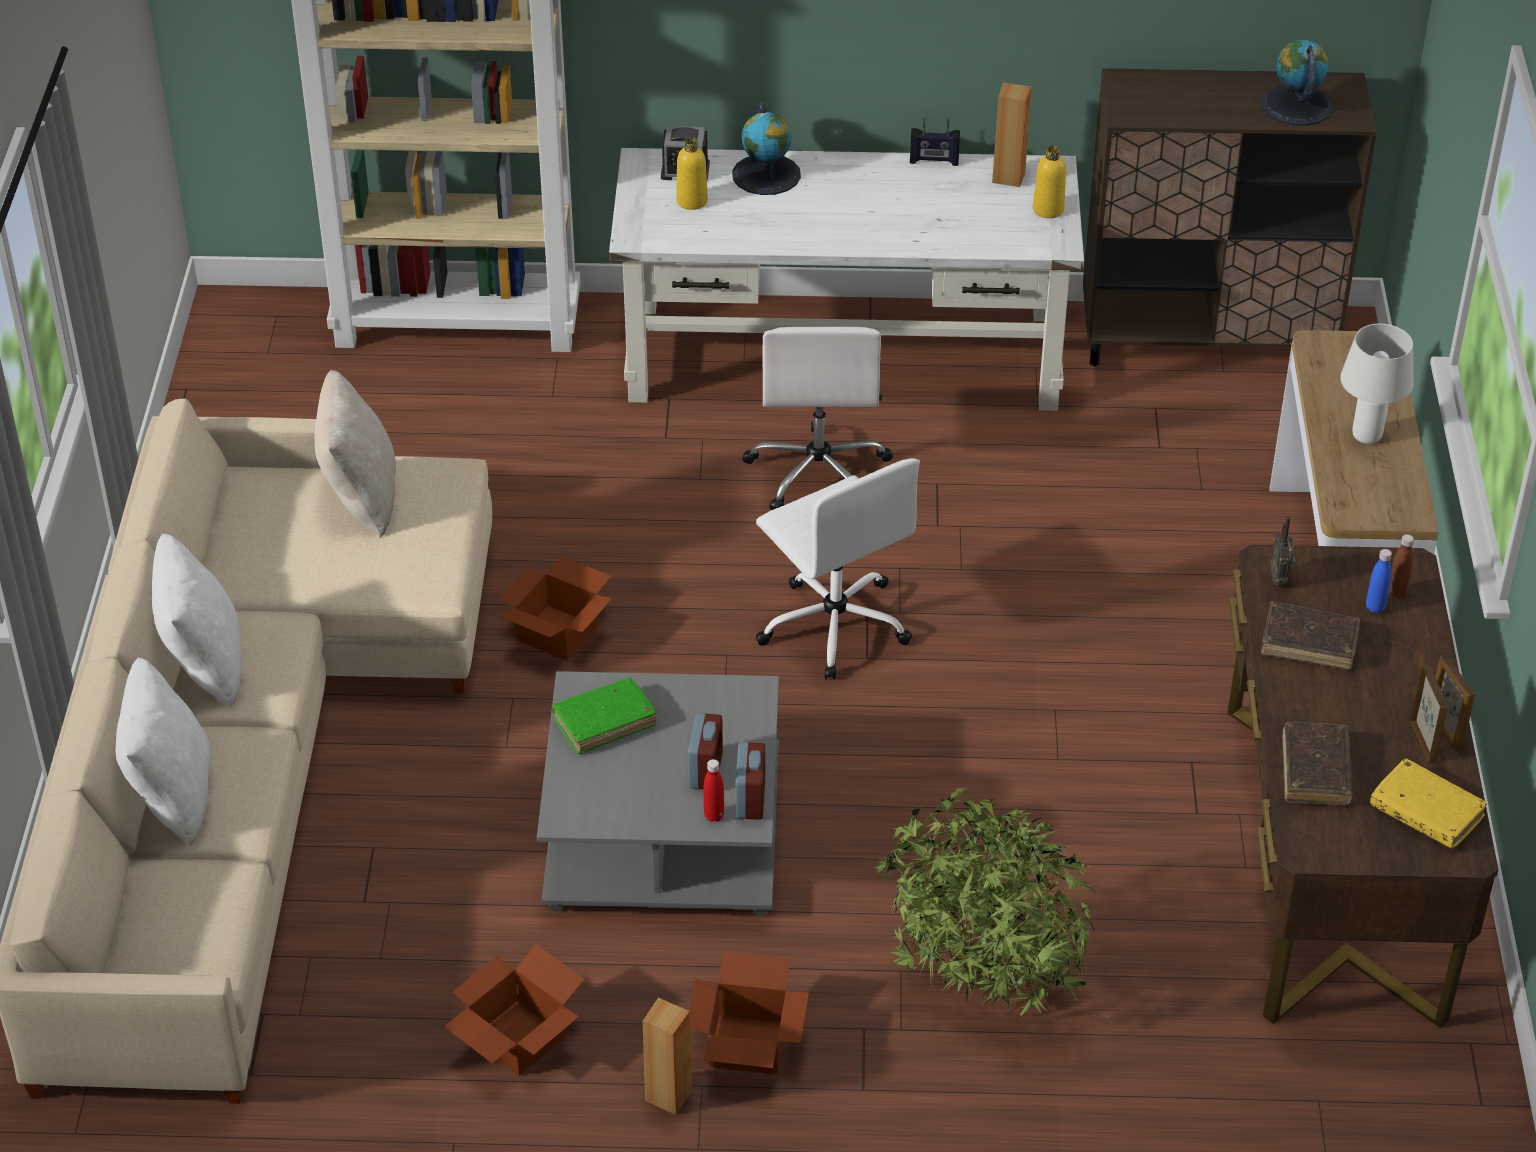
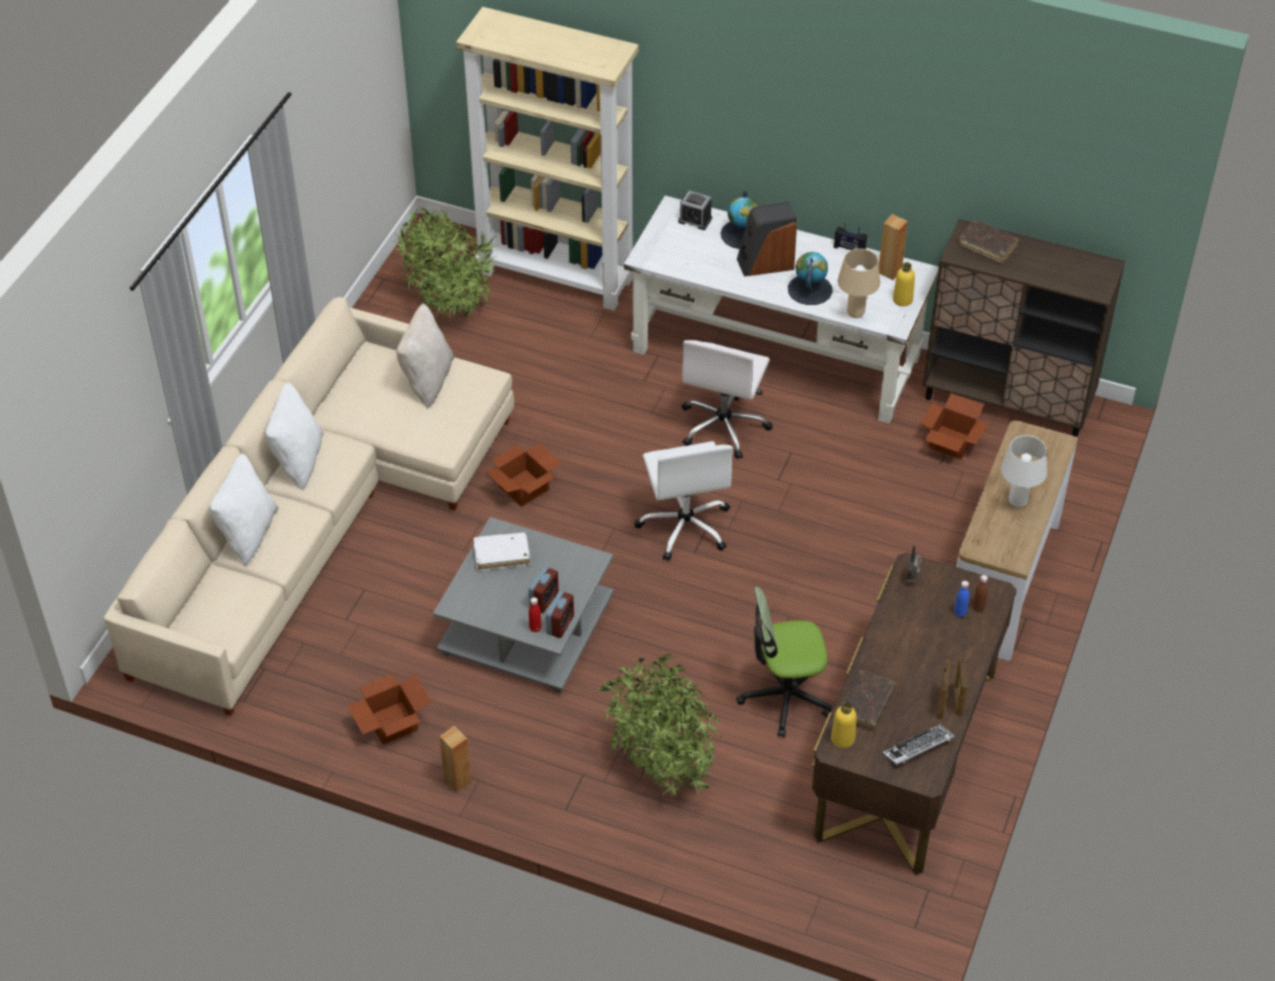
camera: 20 degrees right, 5 degrees up
green book [552,678,657,754] -> white book [474,533,530,571]
yellow bottle [676,137,708,210] -> yellow bottle moved to [831,702,857,748]
cardboard box [689,952,809,1075] -> cardboard box moved to [921,393,988,460]
globe [1261,40,1333,126] -> globe moved to [788,252,832,305]
brown book [1261,601,1360,670] -> brown book moved to [958,219,1019,264]
yellow book [1370,758,1487,849] -> keyboard [882,724,954,765]
none -> potted plant [393,206,497,319]
none -> office chair [736,586,832,737]
none -> speaker [737,201,797,276]
none -> beige table lamp [838,249,880,318]

